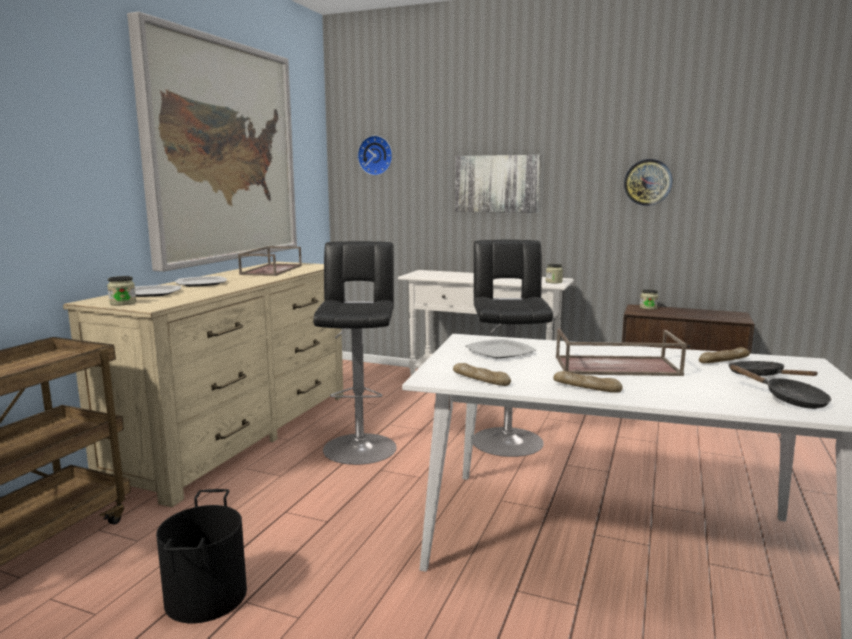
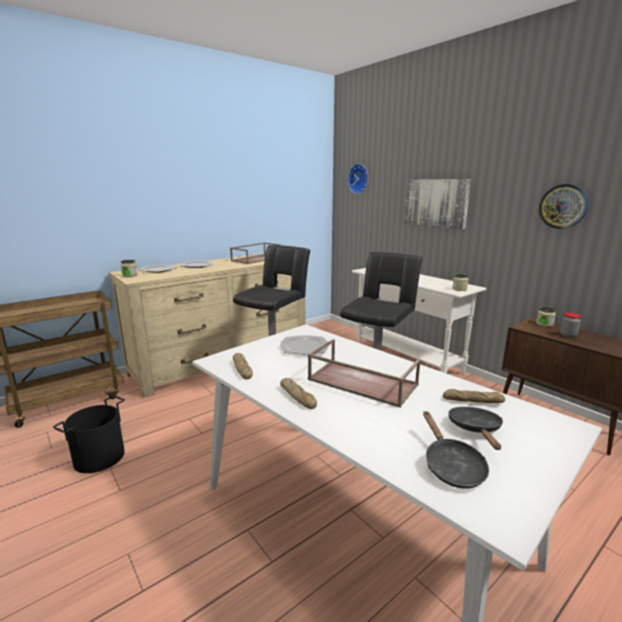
camera: 30 degrees right, 5 degrees up
picture [127,12,297,272] -> none
none -> jar [560,313,581,338]

